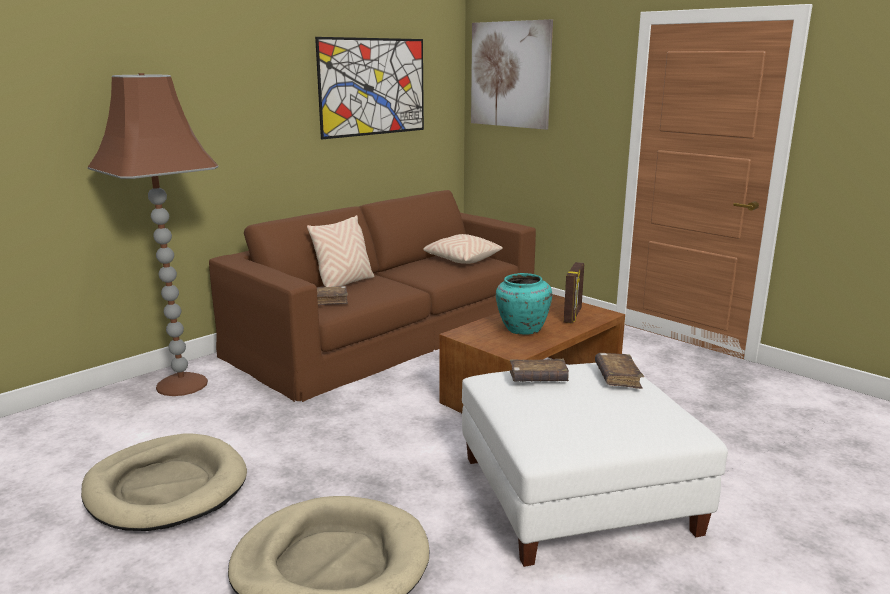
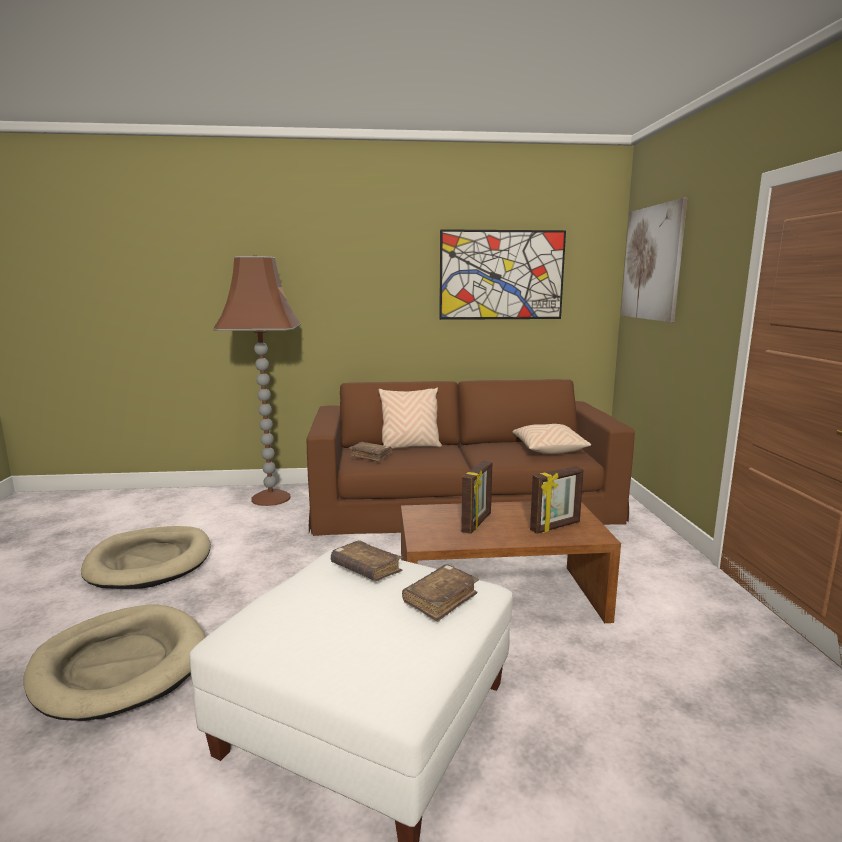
camera: 40 degrees right, 5 degrees down
turquoise vase [496,273,552,335] -> picture frame [461,461,492,534]

